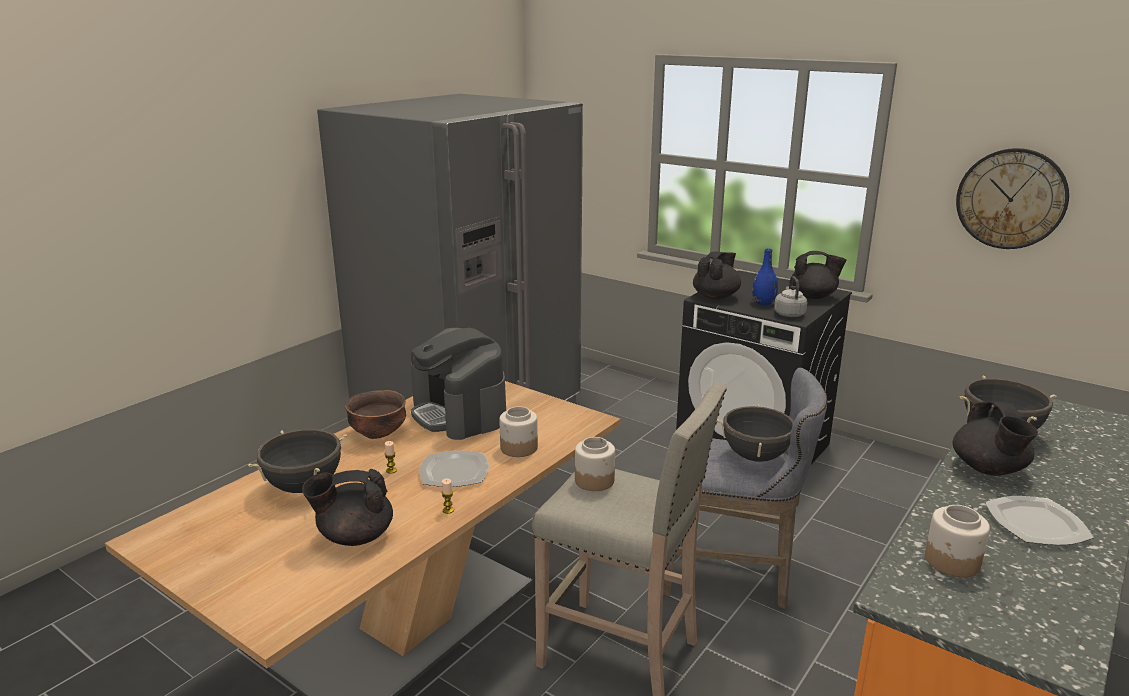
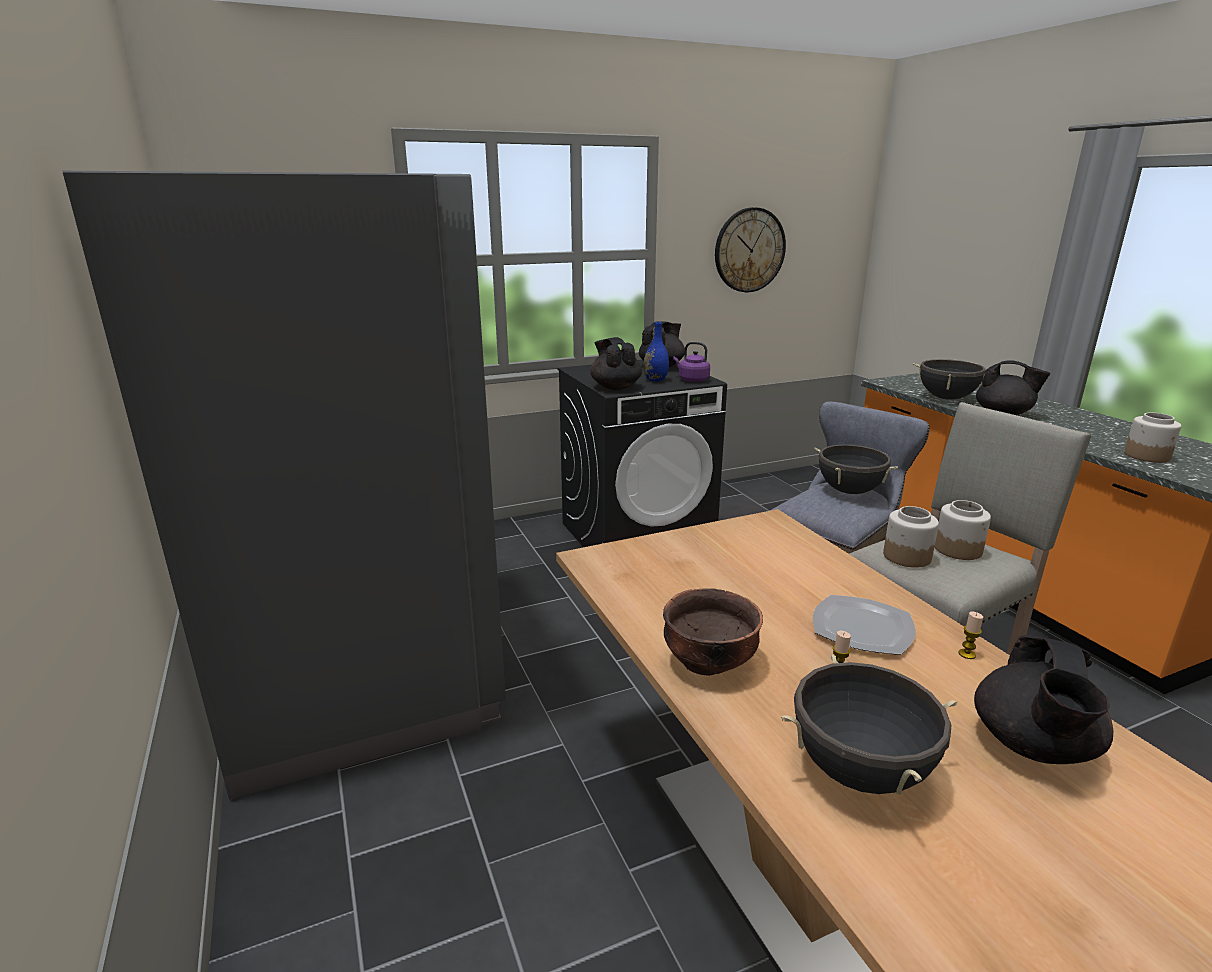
camera: 60 degrees left, 0 degrees up
coffee machine [410,327,506,440] -> none
jar [499,406,538,457] -> jar moved to [935,500,991,560]
grey kettle [774,276,807,317] -> purple kettle [673,342,710,382]
plate [985,496,1094,545] -> none

